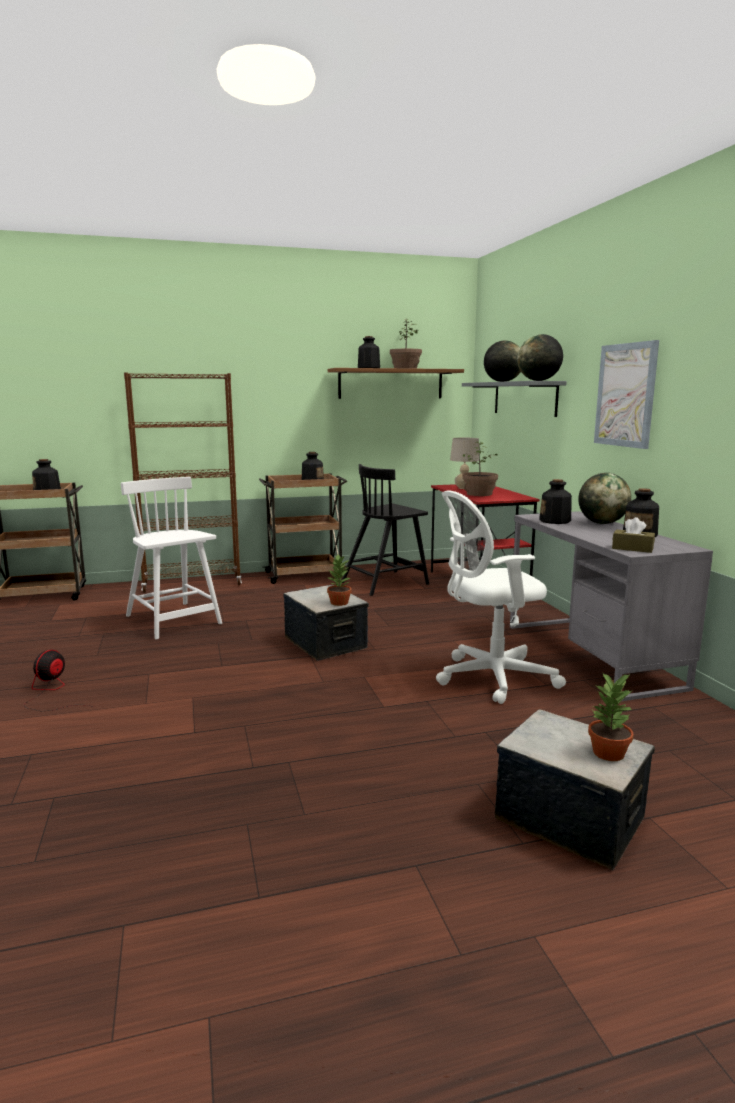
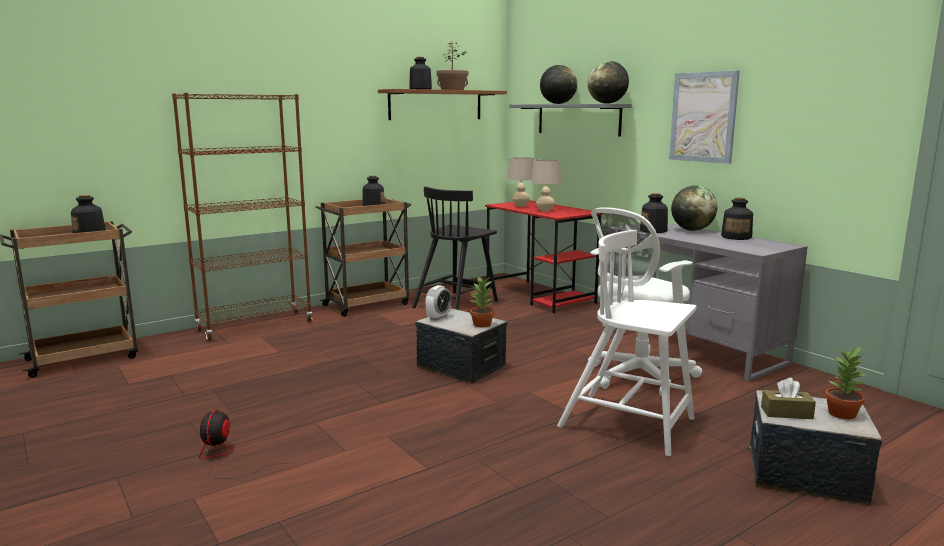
camera: 20 degrees left, 0 degrees up
white chair [121,477,222,639] -> white chair moved to [557,230,697,456]
potted plant [463,442,498,496] -> beige table lamp [531,159,561,212]
brown tissue box [612,517,655,553] -> brown tissue box moved to [761,378,816,419]
none -> alarm clock [425,285,451,321]

